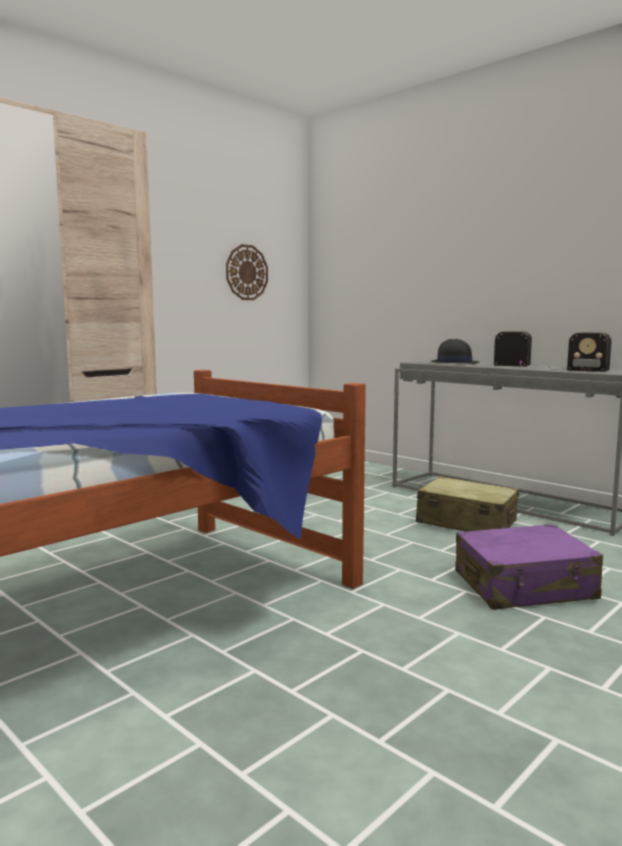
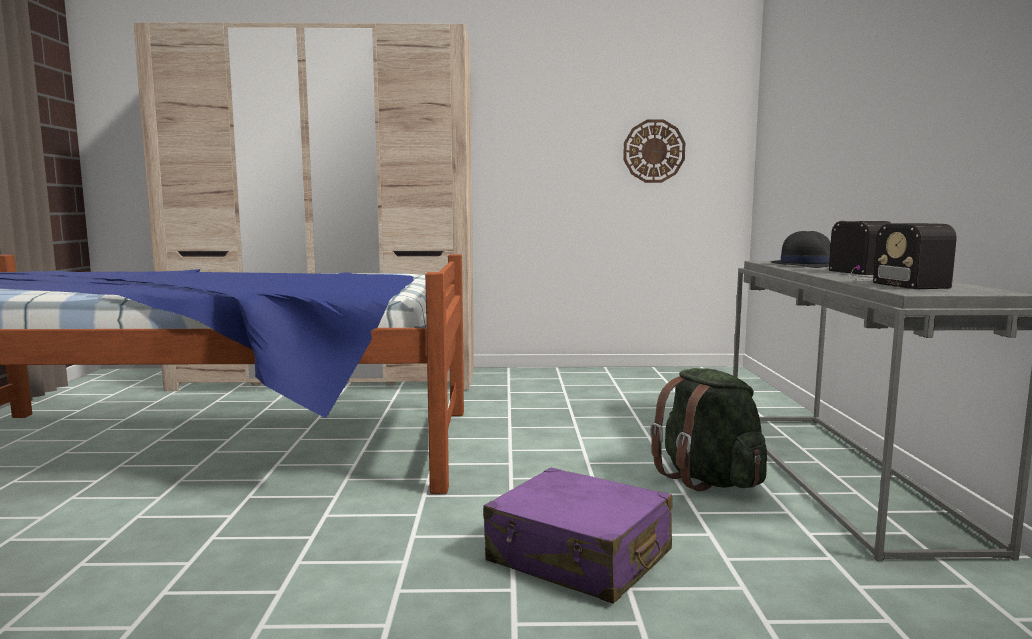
camera: 45 degrees right, 0 degrees up
beige suitcase [416,476,519,532] -> green backpack [650,368,767,491]

